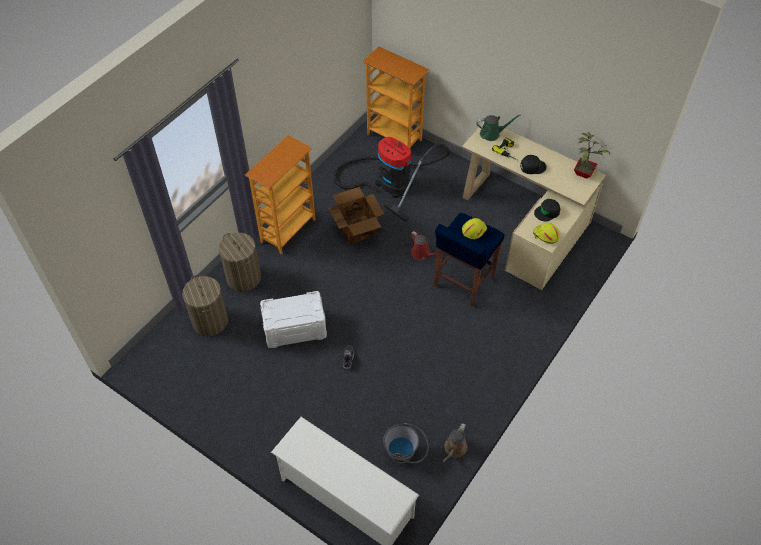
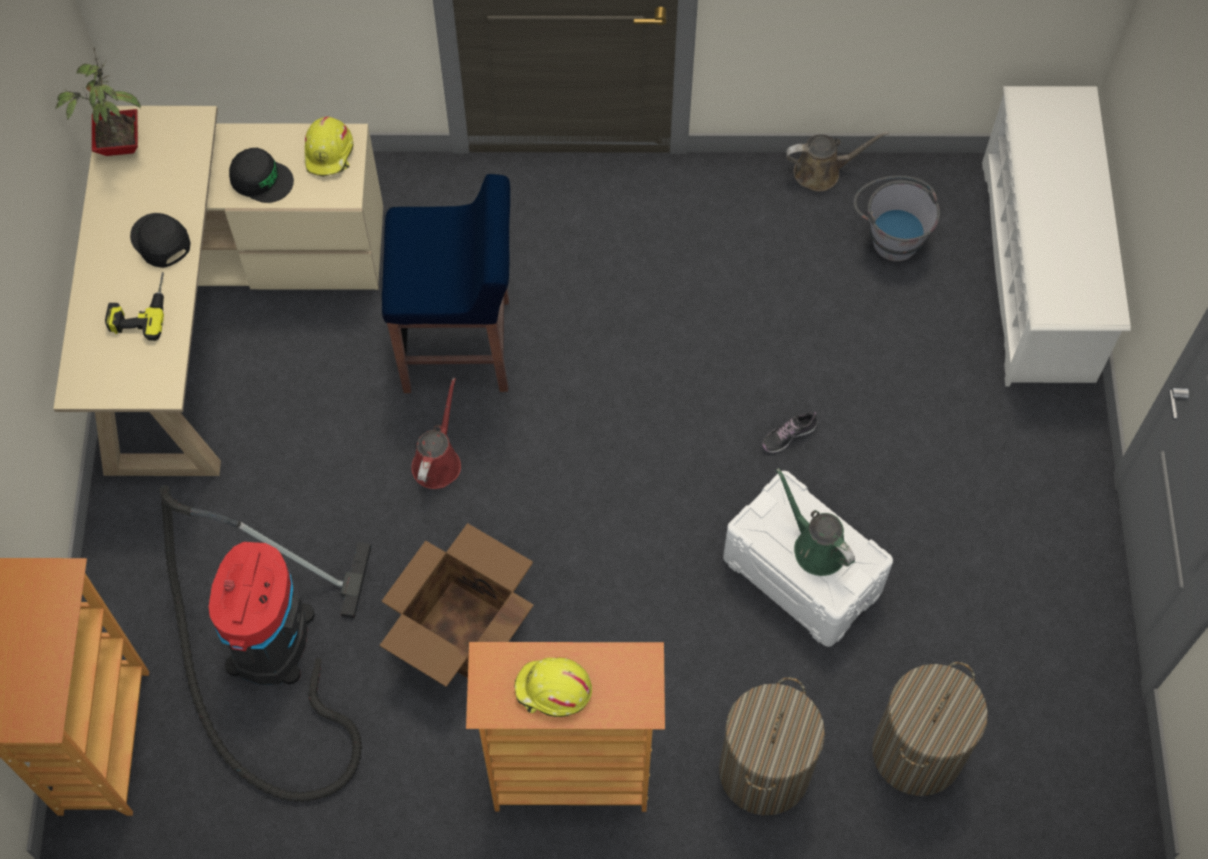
camera: 125 degrees left, 10 degrees up
yellow hard hat [462,218,487,240] -> yellow hard hat moved to [514,657,592,717]
green watering can [476,114,521,141] -> green watering can moved to [776,468,855,576]

